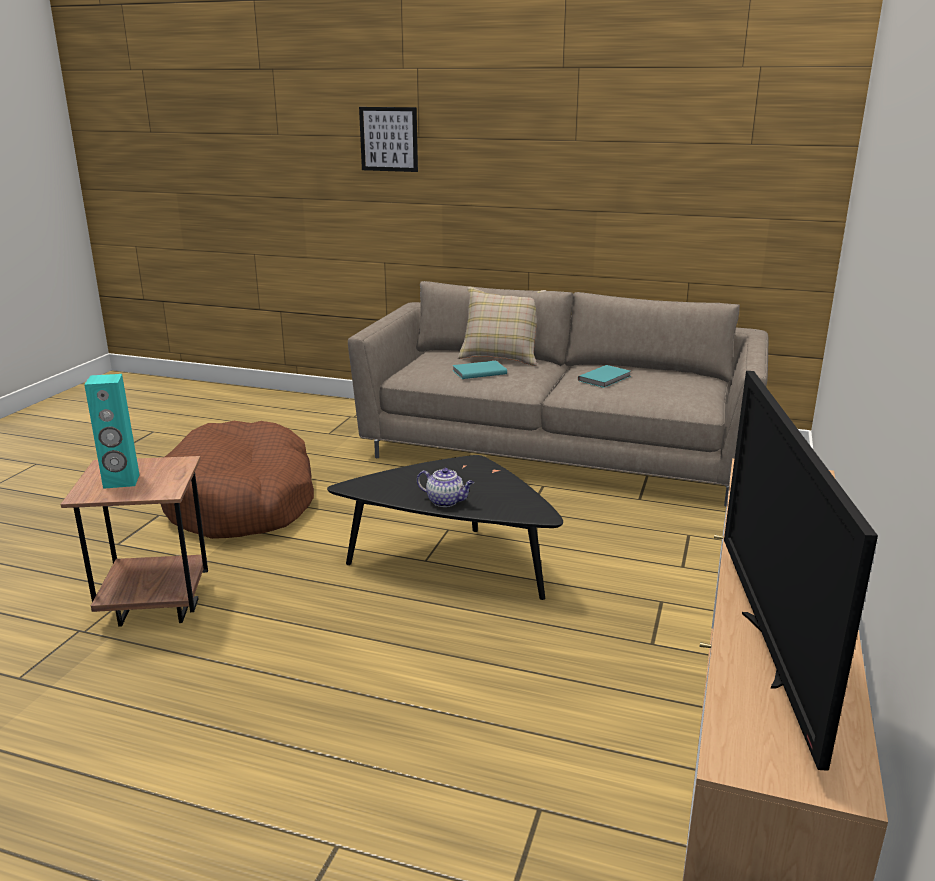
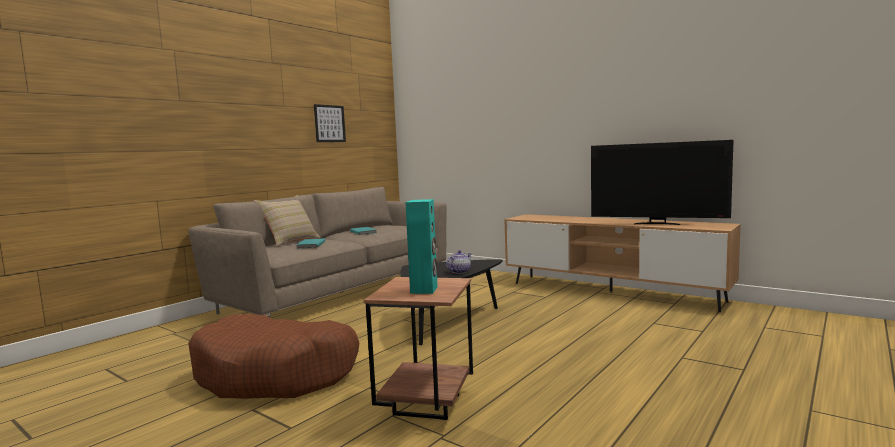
camera: 70 degrees left, 15 degrees down
picture [359,107,418,172] -> picture moved to [314,104,346,142]

